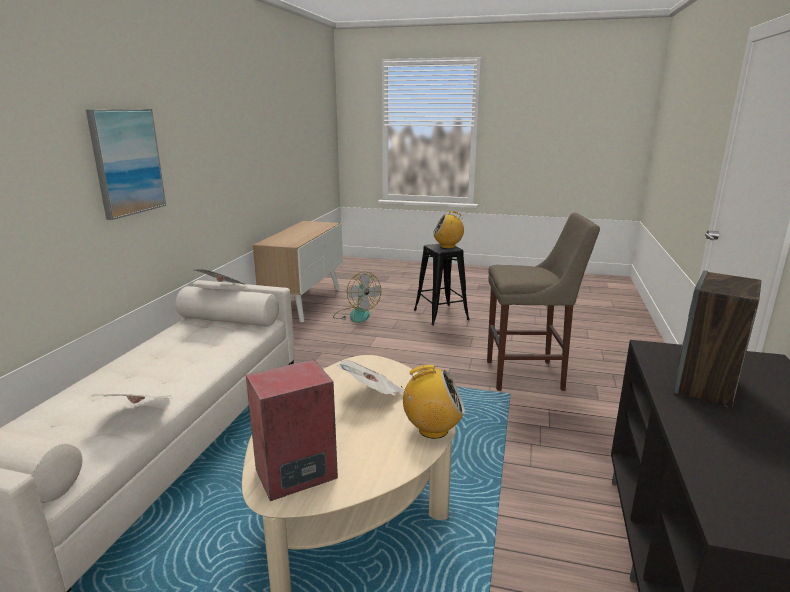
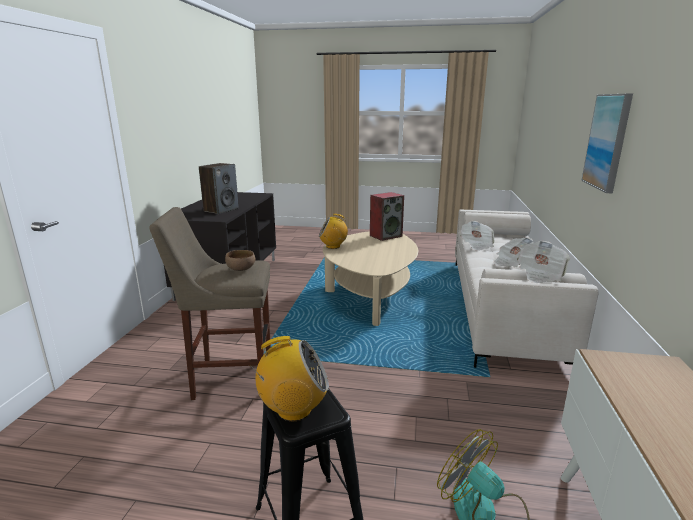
camera: 175 degrees right, 0 degrees up
newspaper [337,360,404,395] -> newspaper moved to [493,237,534,267]
none -> brown bowl [225,250,256,271]

